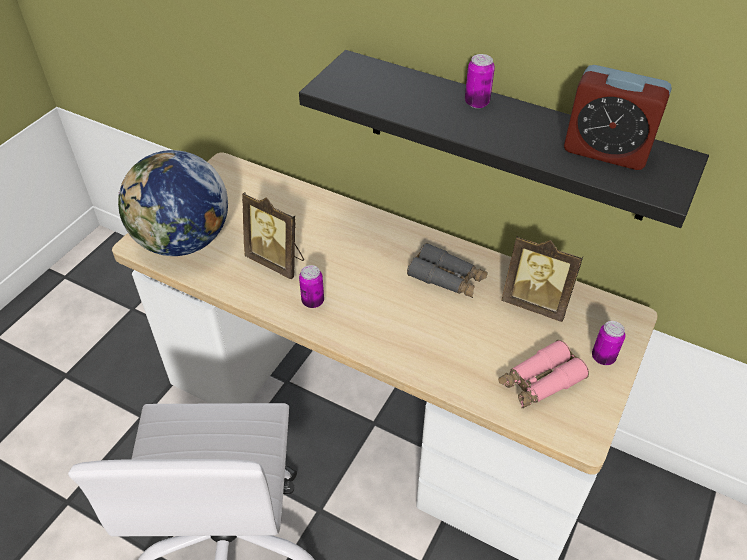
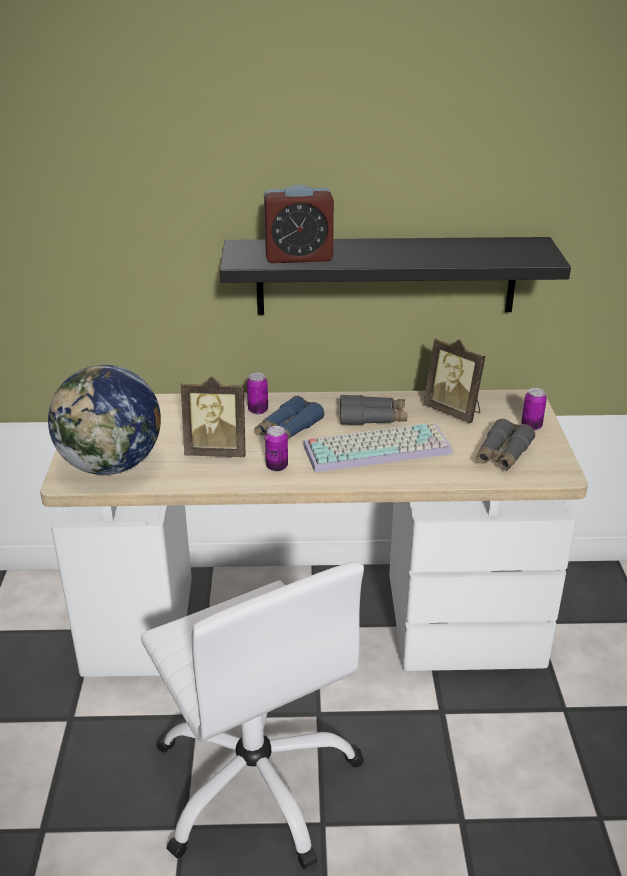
camera: 30 degrees left, 15 degrees down
can [465,54,495,108] -> can moved to [247,373,268,414]
pink binoculars [498,340,589,408] -> grey binoculars [475,419,535,471]
picture frame [501,235,583,322] -> picture frame turned 45 degrees clockwise [424,338,485,423]
alarm clock [564,65,672,170] -> alarm clock moved to [264,185,334,263]
none -> blue binoculars [254,396,324,439]
none -> keyboard [303,423,453,472]

